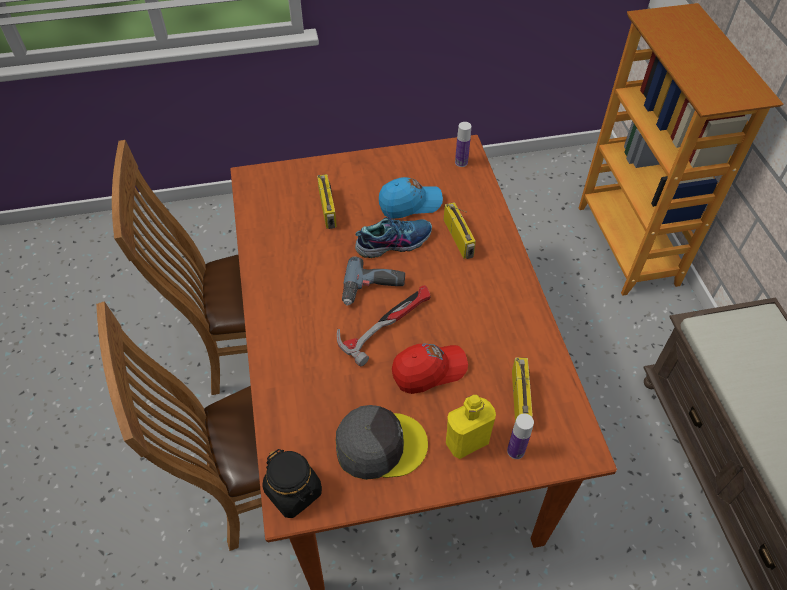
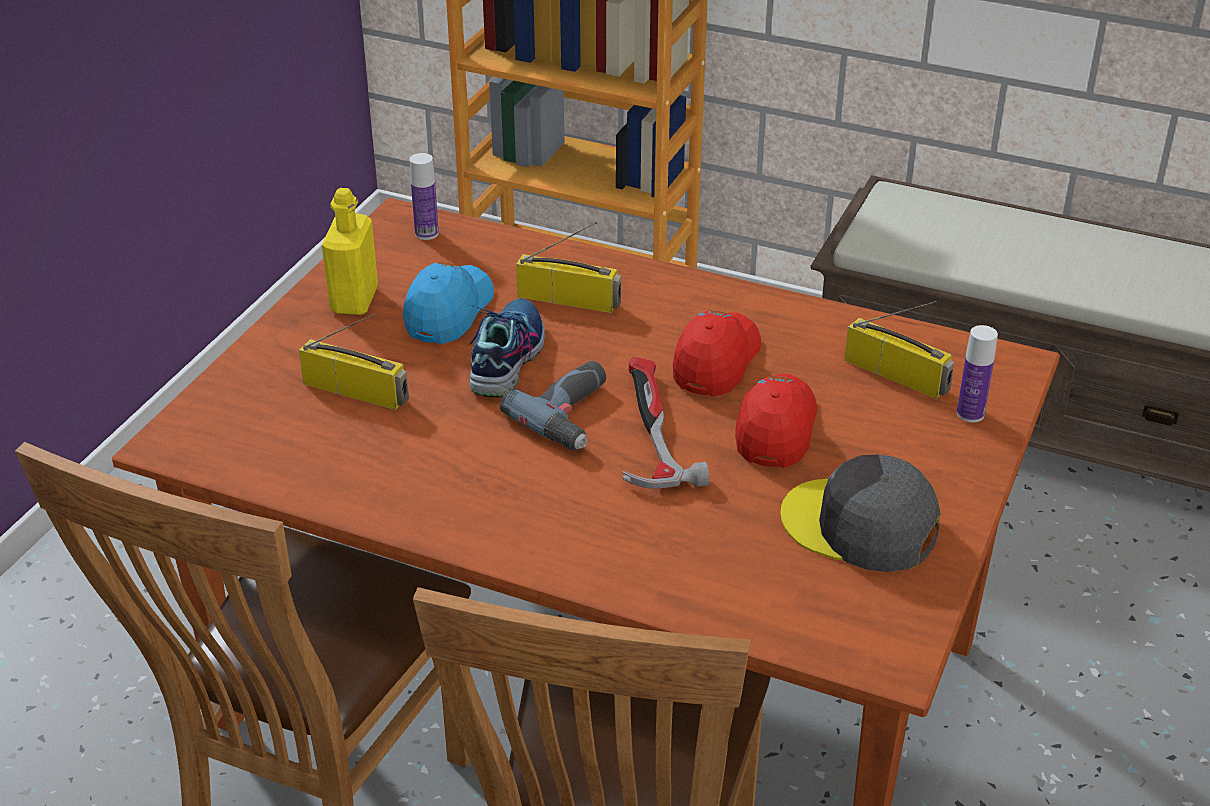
camera: 55 degrees left, 15 degrees down
black jar [262,449,322,518] -> none
grey cap [336,405,428,480] -> grey cap turned 90 degrees counterclockwise [780,455,941,572]
yellow bottle [446,395,496,459] -> yellow bottle moved to [322,188,378,315]
none -> red cap [673,310,761,397]

